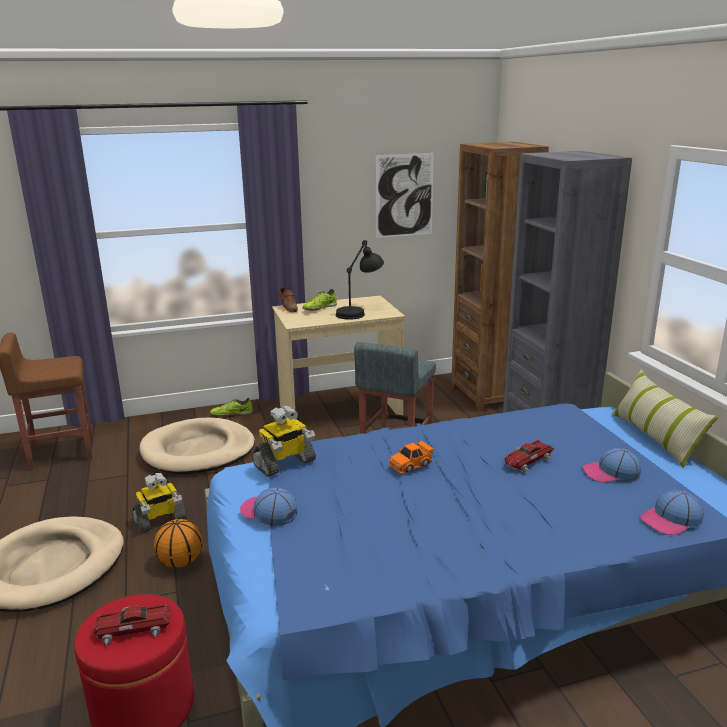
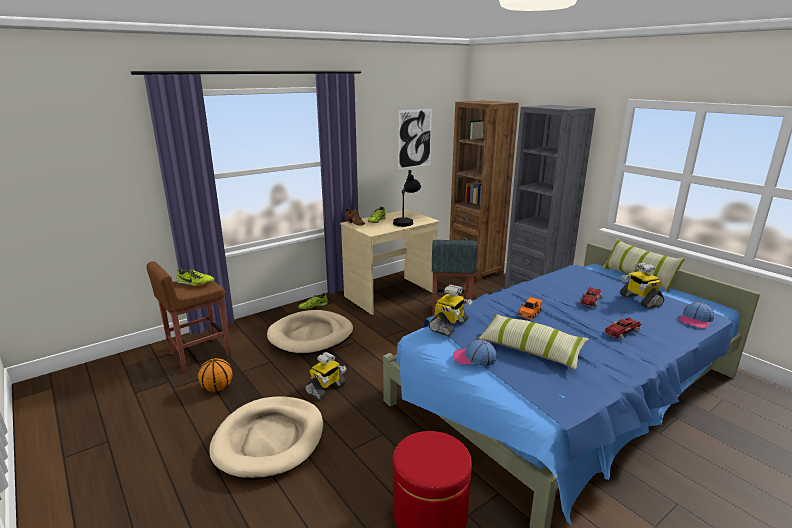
camera: 20 degrees left, 0 degrees up
toy car [92,604,170,645] -> toy car moved to [604,317,642,340]
basketball [154,519,202,568] -> basketball moved to [198,358,233,392]
cap [582,448,641,483] -> toy robot [620,263,664,309]
none -> shoe [176,268,215,286]
none -> pillow [478,314,589,370]

